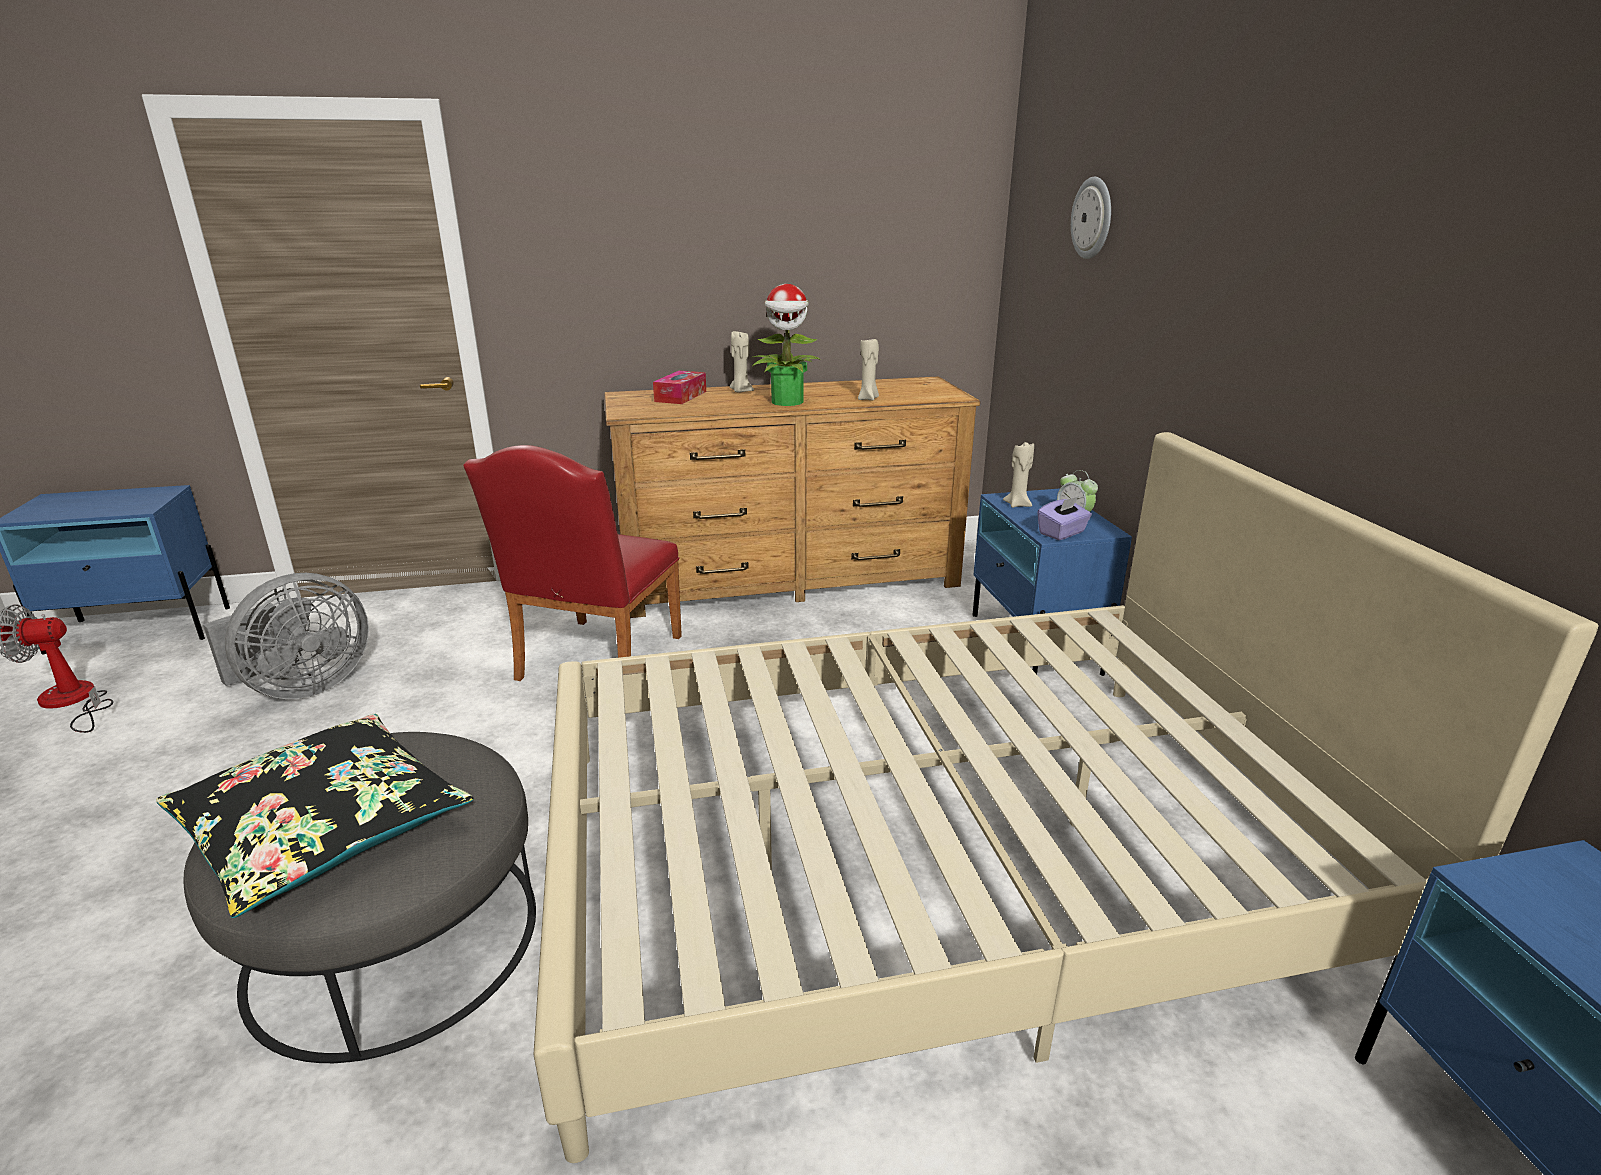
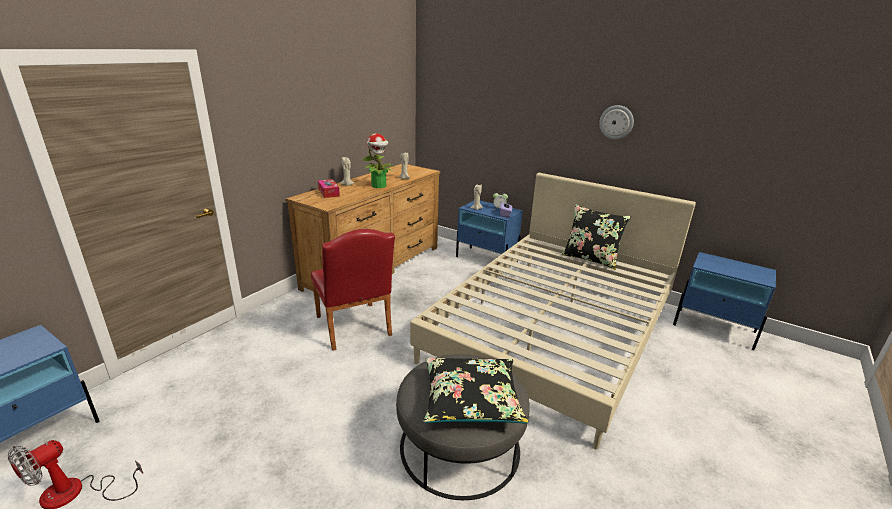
camera: 45 degrees left, 0 degrees up
grey fan [203,573,369,699] -> none
wall clock [1071,177,1111,259] -> wall clock moved to [599,105,634,140]
none -> black pillow [561,204,631,270]

